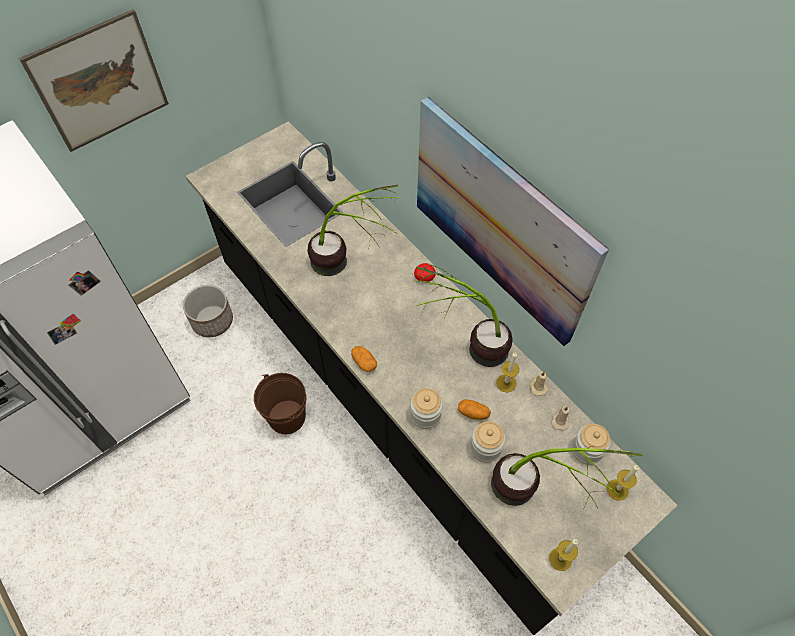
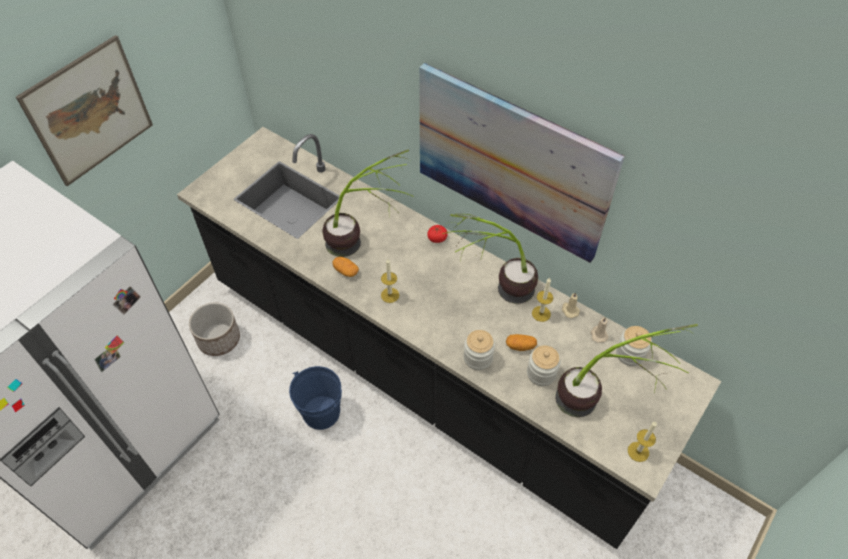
camera: 15 degrees left, 5 degrees down
brown bucket [254,373,306,434] -> blue bucket [289,366,342,430]
potato [351,346,377,372] -> potato moved to [332,256,359,277]
candle [607,465,639,501] -> candle moved to [381,259,399,303]

